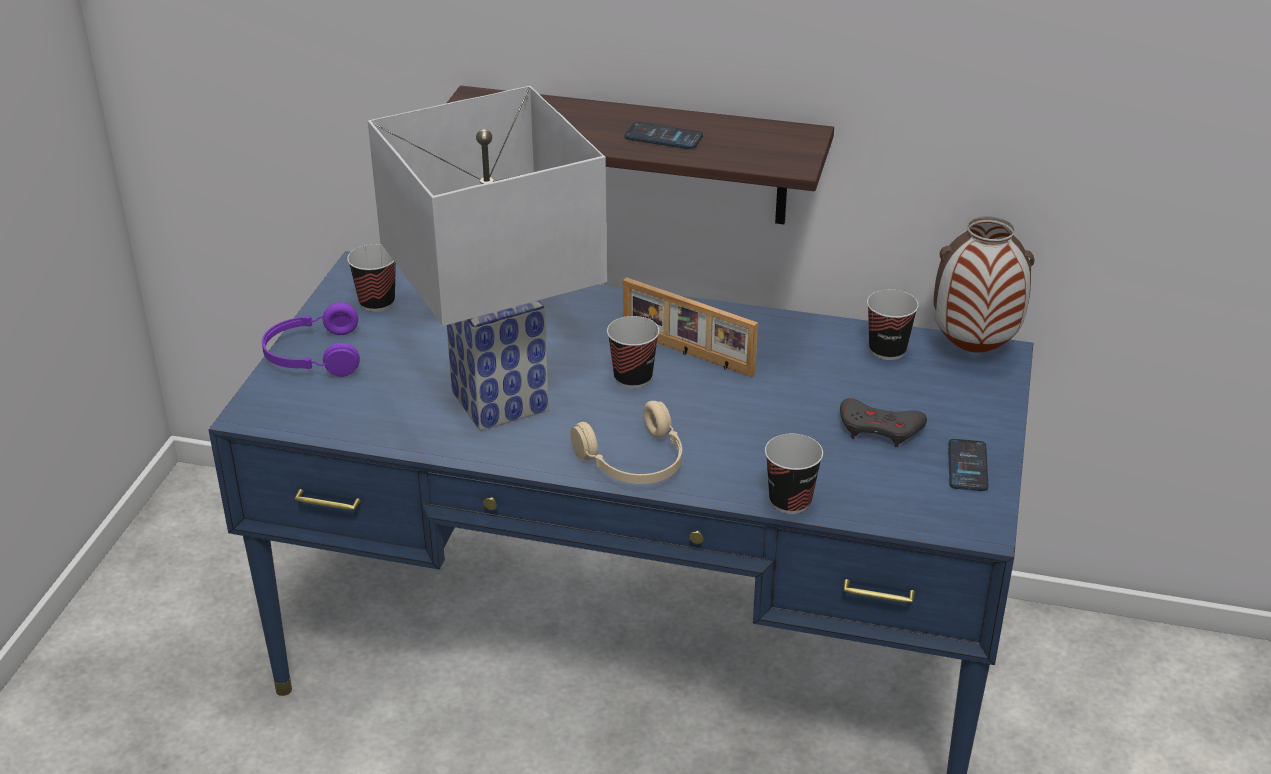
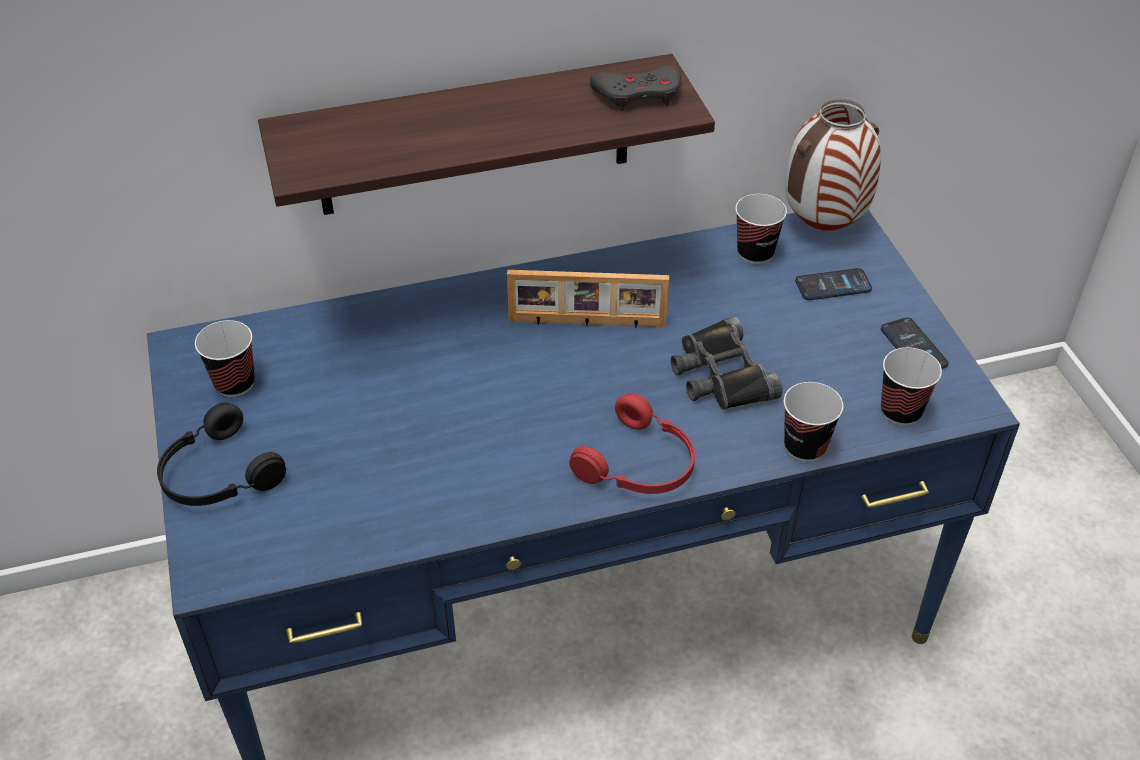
camera: 30 degrees left, 10 degrees up
purple headphones [262,302,360,377] -> black headphones [157,402,286,506]
white table lamp [368,86,607,430] -> none
beige headphones [570,401,682,484] -> red headphones [569,393,695,494]
cup [607,316,660,389] -> cup moved to [881,347,942,426]
phone [625,122,703,149] -> phone moved to [795,268,872,300]
grey game controller [840,398,927,447] -> grey game controller moved to [590,65,681,111]
none -> black binoculars [671,316,783,410]

